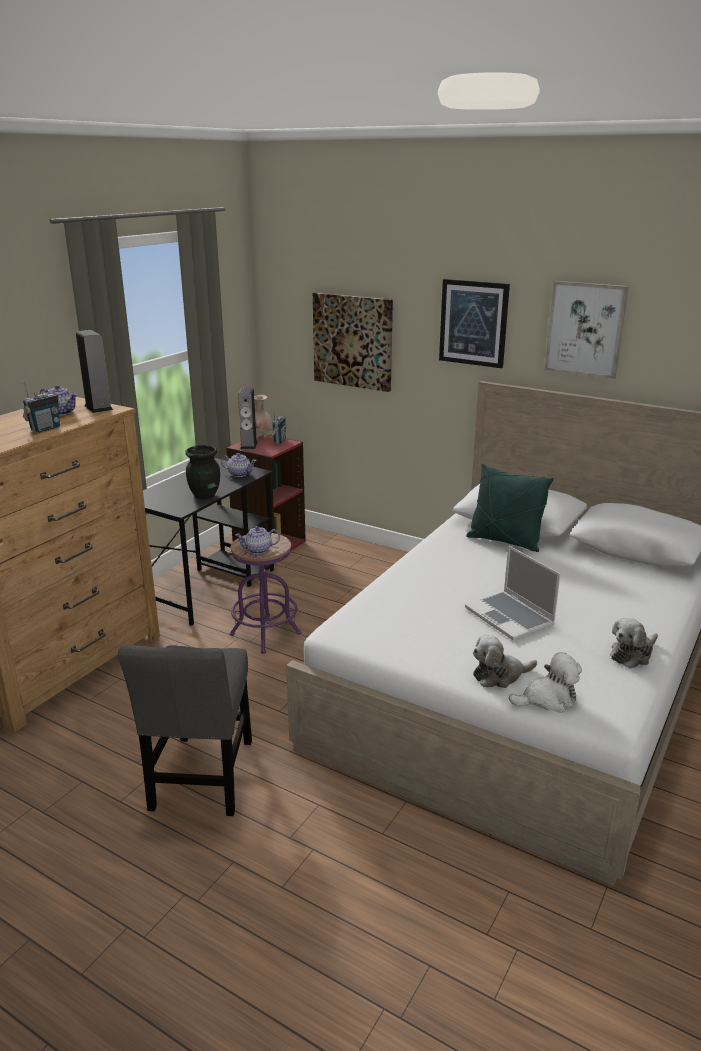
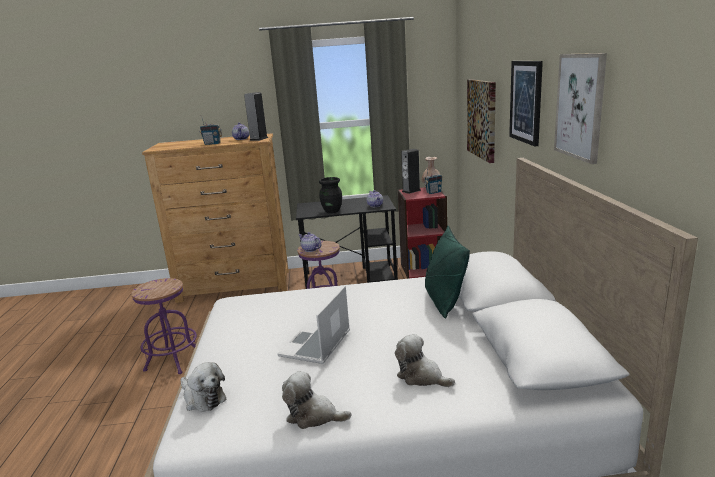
camera: 55 degrees right, 5 degrees down
grey chair [118,644,252,816] -> purple stool [131,278,197,374]
plush toy [473,635,537,688] -> plush toy moved to [395,334,455,387]

